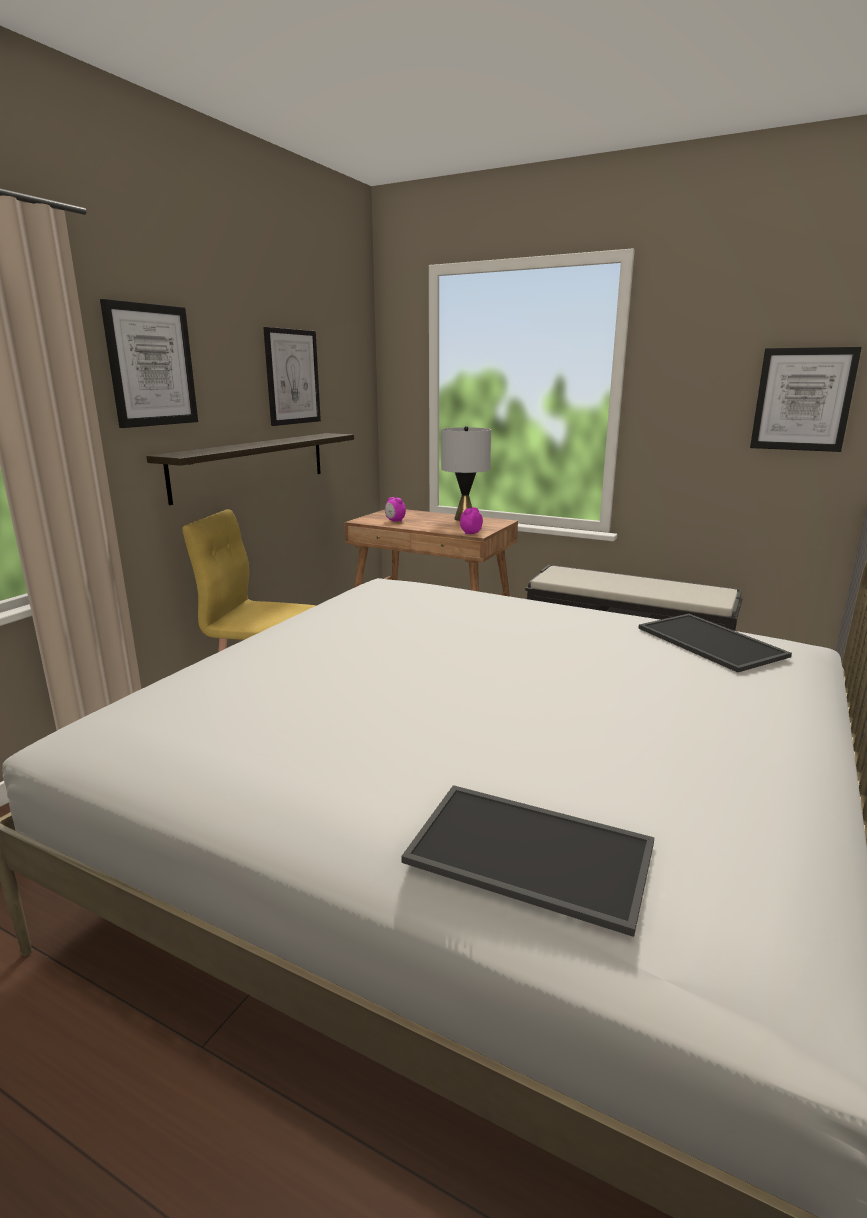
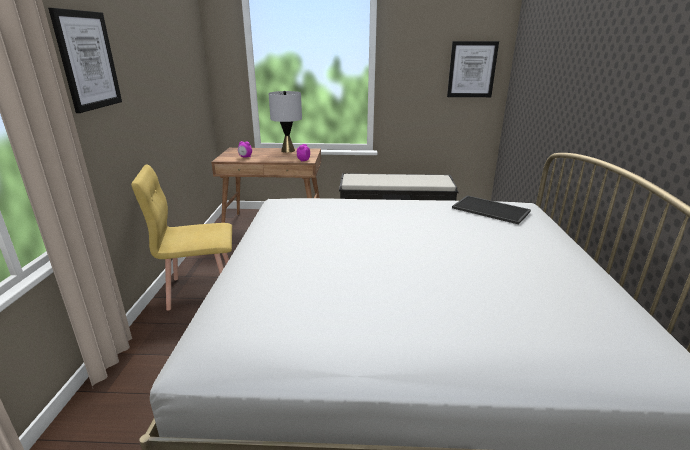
camera: 25 degrees left, 5 degrees up
shelf [146,433,354,505] -> none
picture [263,327,321,426] -> none
tray [401,785,655,937] -> none

